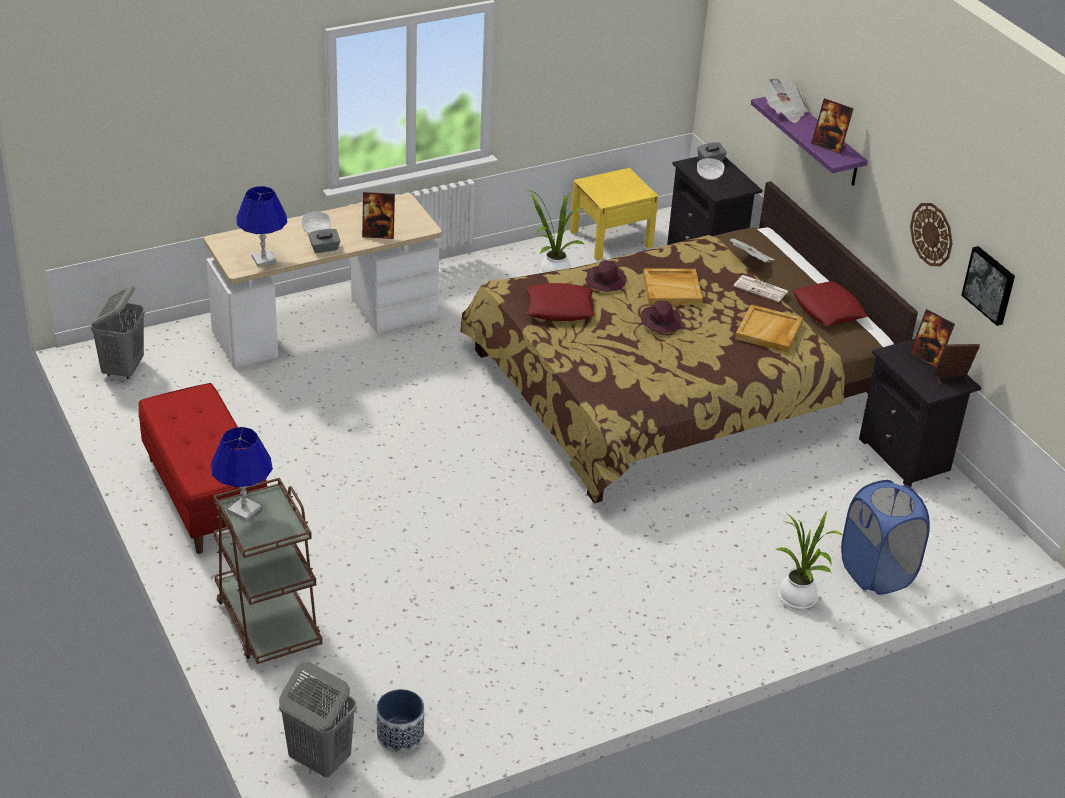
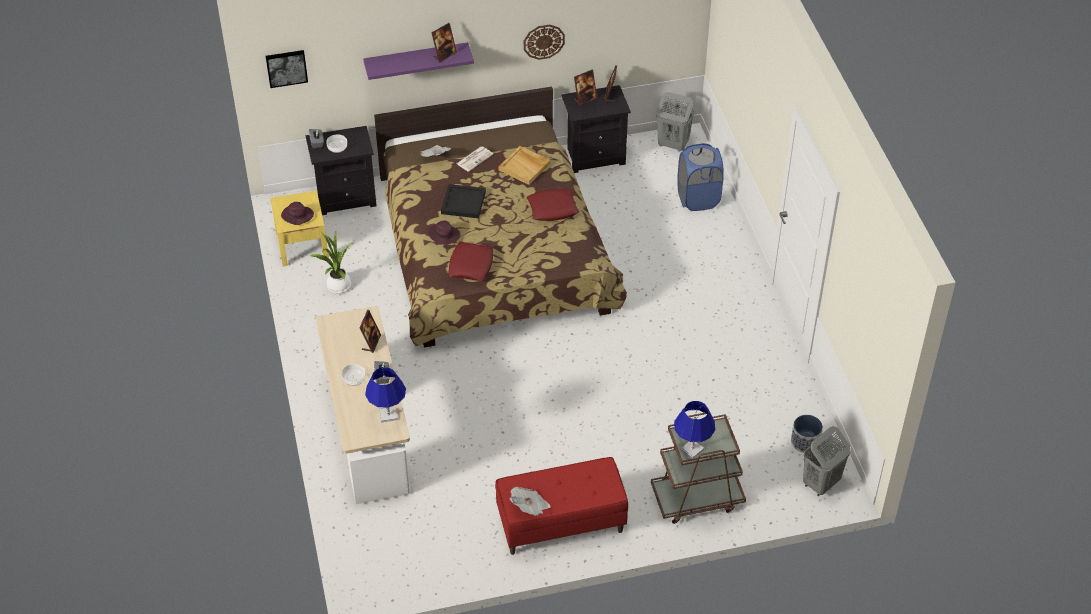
camera: 75 degrees left, 10 degrees up
grey laundry basket [91,286,145,379] -> grey laundry basket moved to [656,92,695,152]
purple hat [640,300,681,333] -> purple hat moved to [281,202,314,225]
beige tray [643,268,703,305] -> black tray [441,184,486,218]
newspaper [764,77,808,123] -> newspaper moved to [510,487,551,516]
potted plant [776,511,844,609] -> none
red pillow [793,282,867,326] -> red pillow moved to [526,189,580,221]
picture [961,246,1015,326] -> picture moved to [266,50,308,88]

